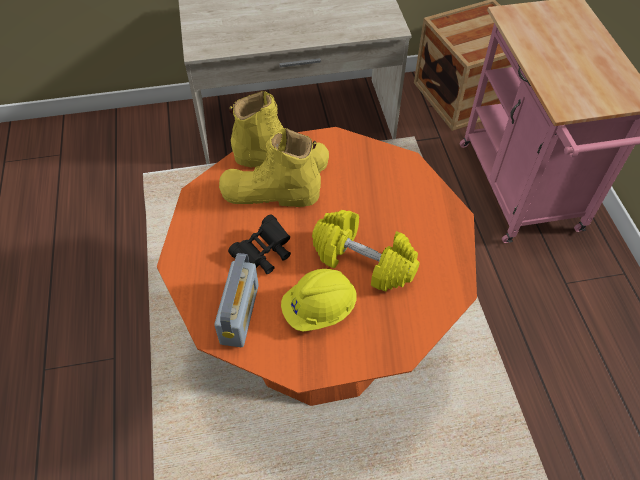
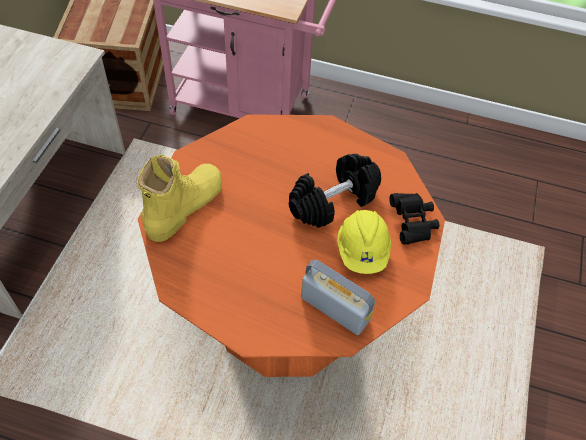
camera: 65 degrees left, 0 degrees up
yellow boot [219,128,321,207] -> none
black binoculars [228,215,291,274] -> black binoculars moved to [389,193,440,245]
yellow dumbbell [312,210,420,292] -> black dumbbell [289,154,381,228]

